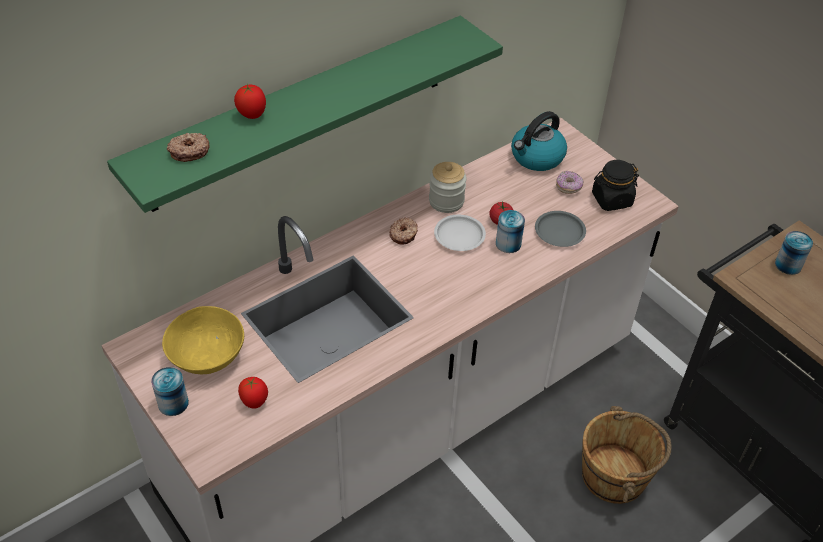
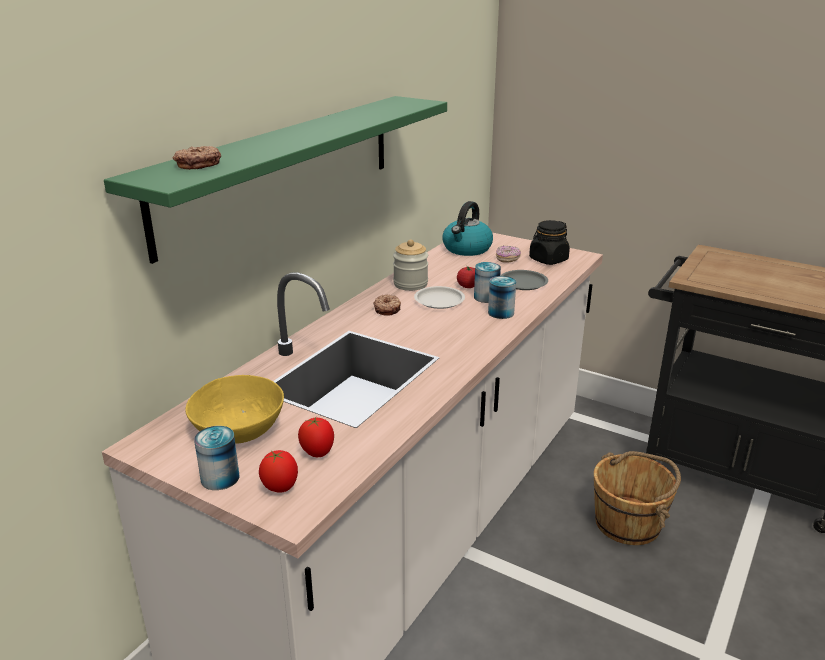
camera: 20 degrees left, 20 degrees down
tomato [234,84,266,119] -> tomato moved to [259,450,298,493]
can [775,231,813,275] -> can moved to [488,276,516,319]

